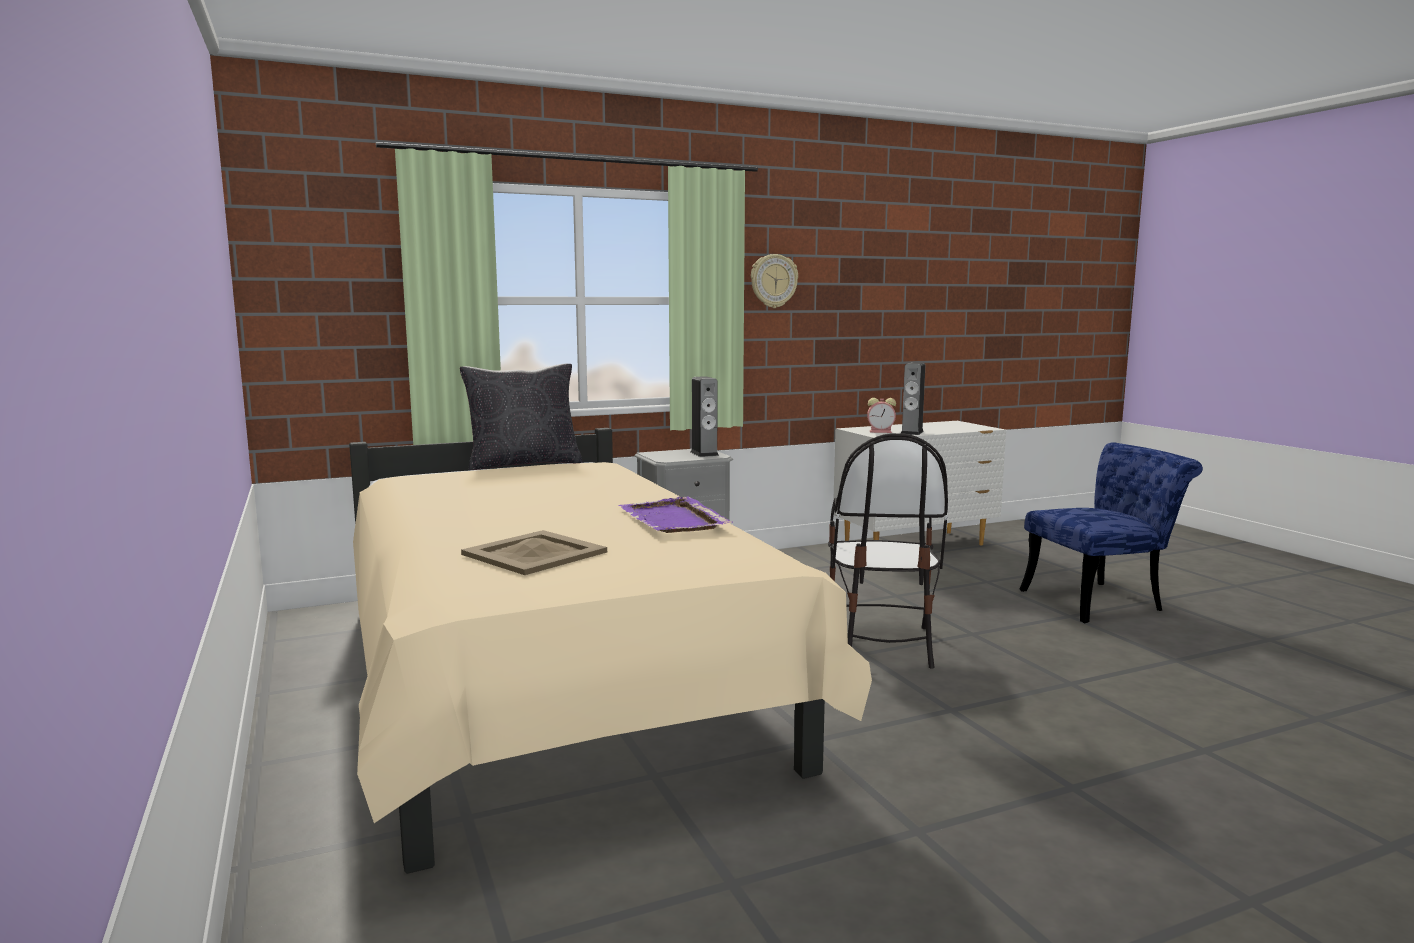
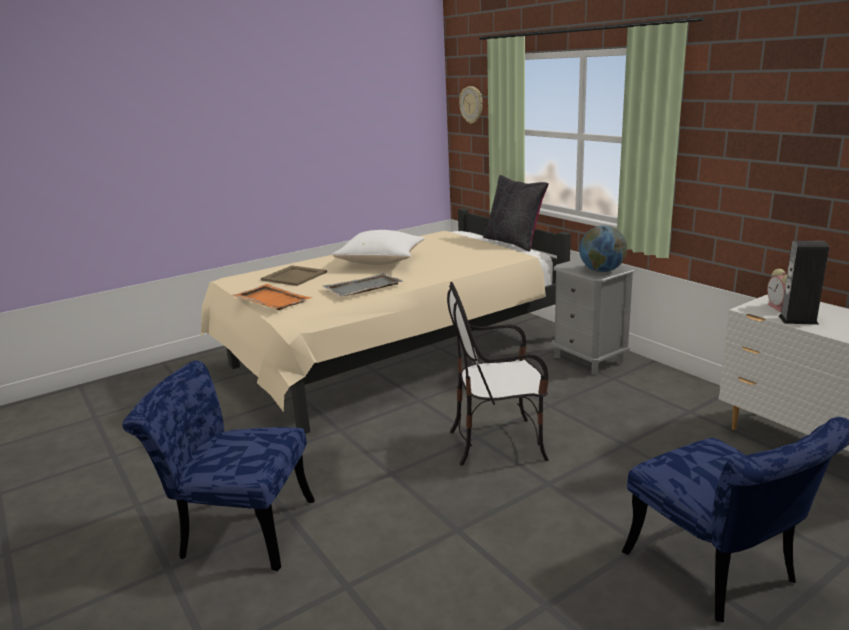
camera: 80 degrees right, 10 degrees up
purple tray [618,496,733,533] -> grey tray [323,273,403,296]
speaker [691,376,719,457] -> globe [579,226,627,272]
wall clock [751,254,798,308] -> wall clock moved to [459,86,483,124]
none -> blue chair [123,360,315,571]
none -> orange tray [232,284,313,310]
none -> white pillow [332,230,425,265]

